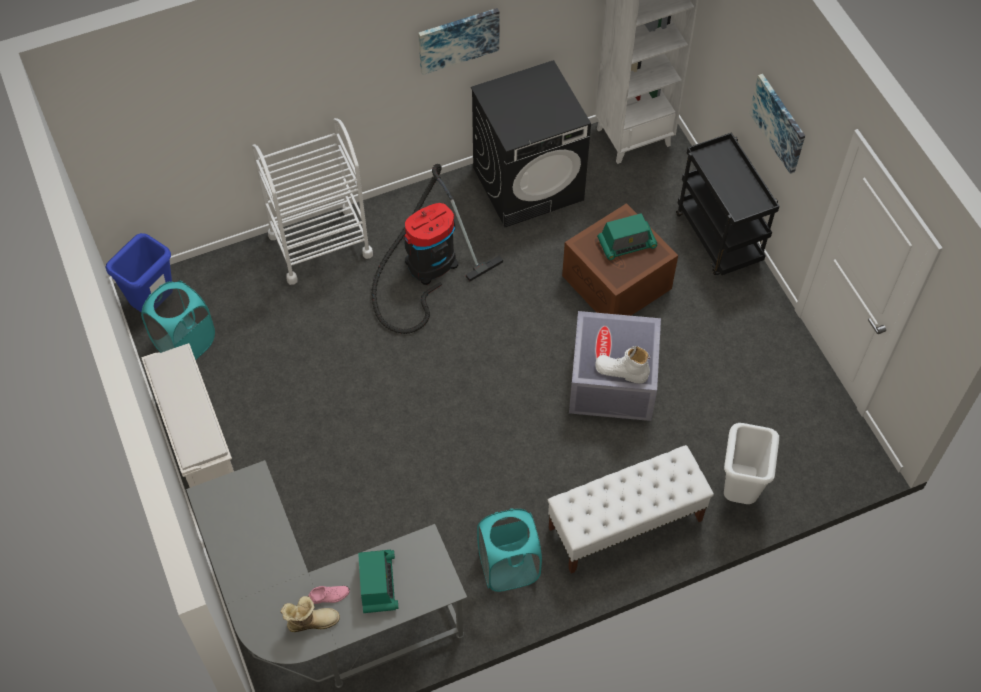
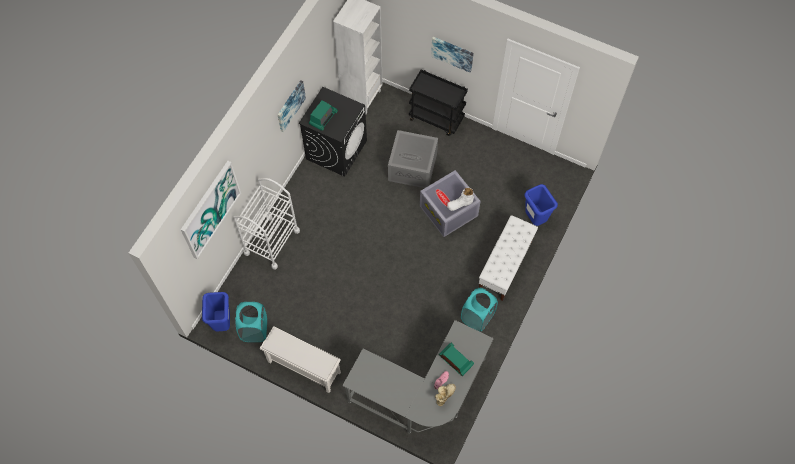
camera: 40 degrees left, 5 degrees up
vacuum cleaner [371,164,503,334] -> none
brown storage box [562,203,678,316] -> grey storage box [388,130,438,188]
radio [597,213,657,260] -> radio moved to [309,100,338,131]
white trash can [724,423,779,504] -> blue trash can [525,184,558,226]
none -> picture [181,161,241,259]

